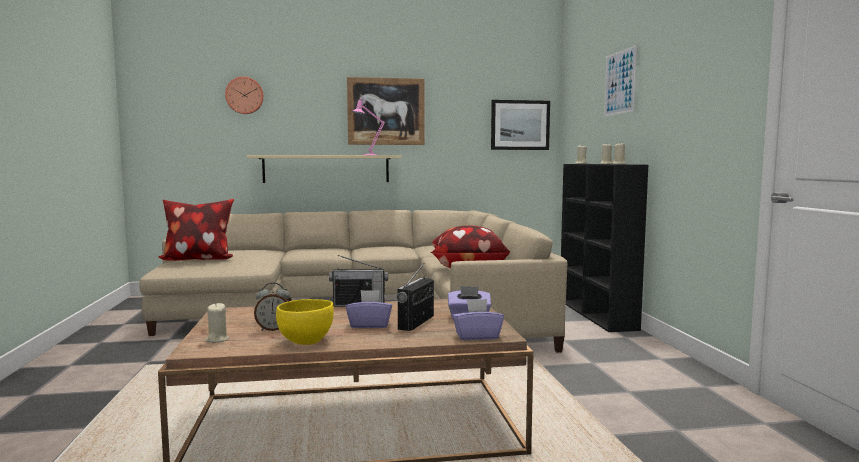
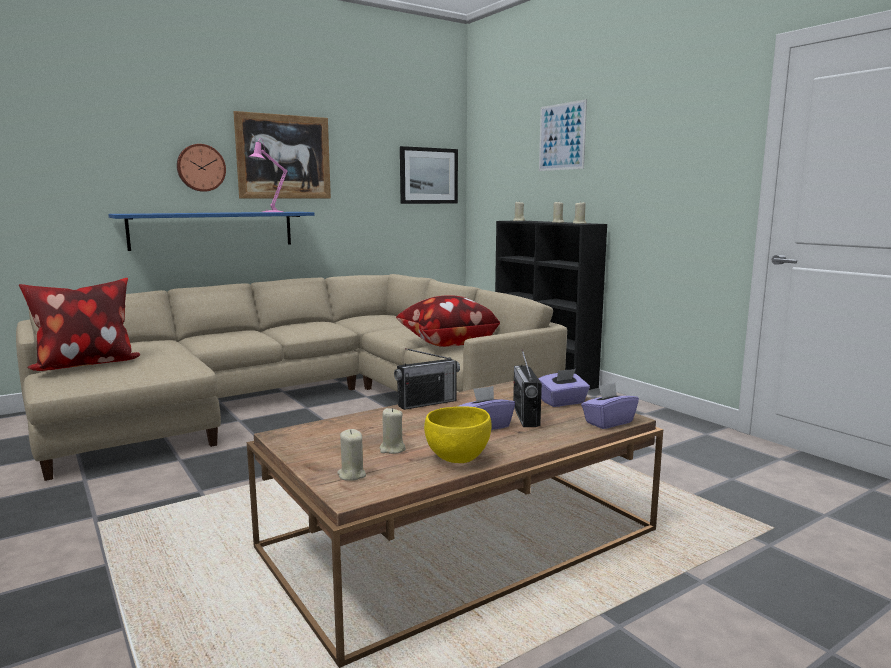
camera: 25 degrees left, 5 degrees up
wall clock [225,76,264,114] -> wall clock moved to [177,144,226,192]
beige shelf [247,155,401,183] -> blue shelf [108,212,314,251]
alarm clock [254,282,290,331] -> beige candle [380,408,406,454]

